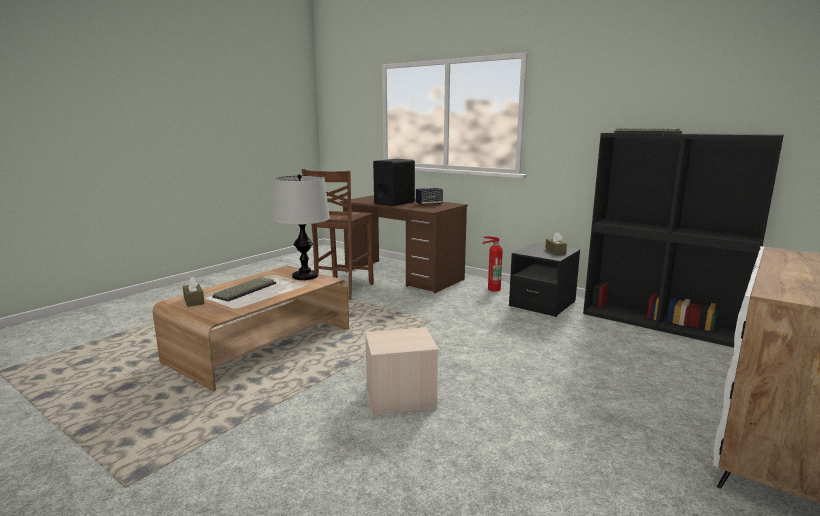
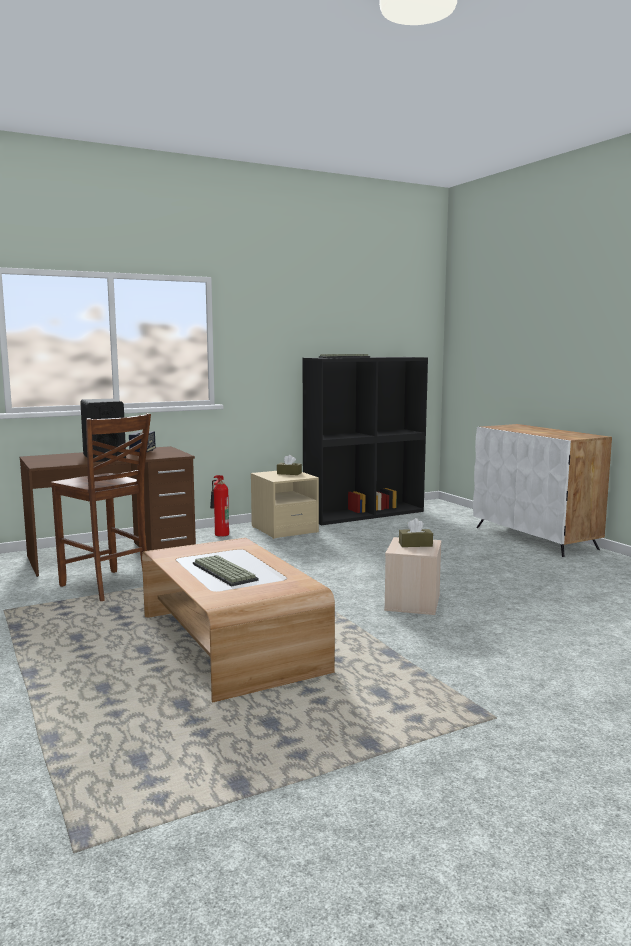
camera: 65 degrees left, 5 degrees down
brown tissue box [183,277,205,307] -> brown tissue box moved to [399,518,433,547]
table lamp [273,174,330,280] -> none
black nightstand [509,243,580,317] -> beige nightstand [251,471,319,539]

